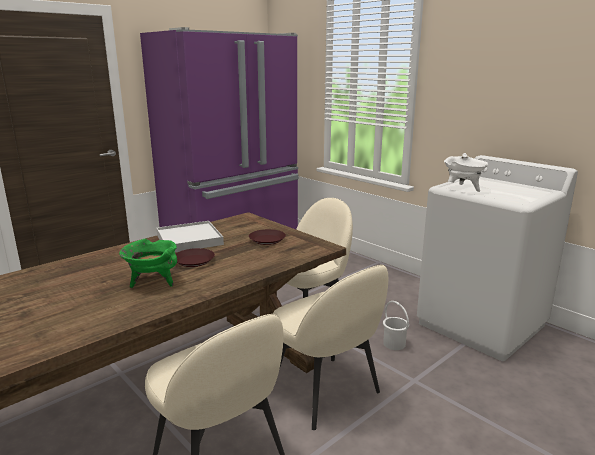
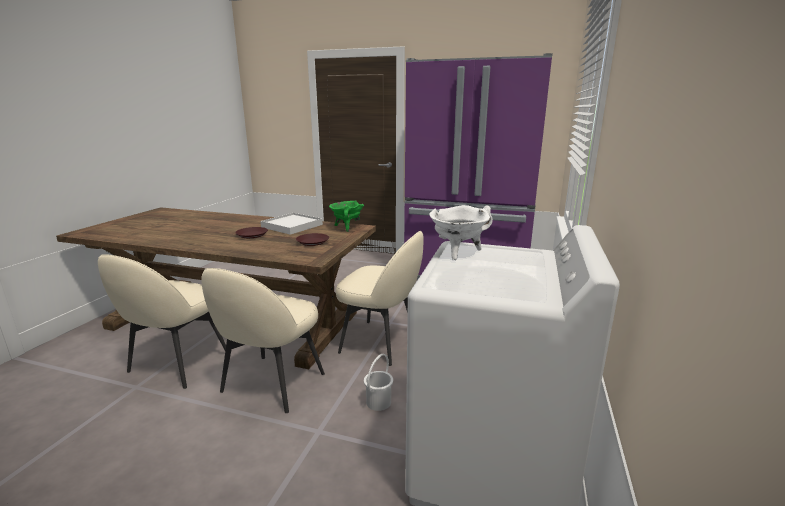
camera: 60 degrees right, 0 degrees up
green cooking pot [119,239,177,288] -> green cooking pot moved to [329,200,364,232]

